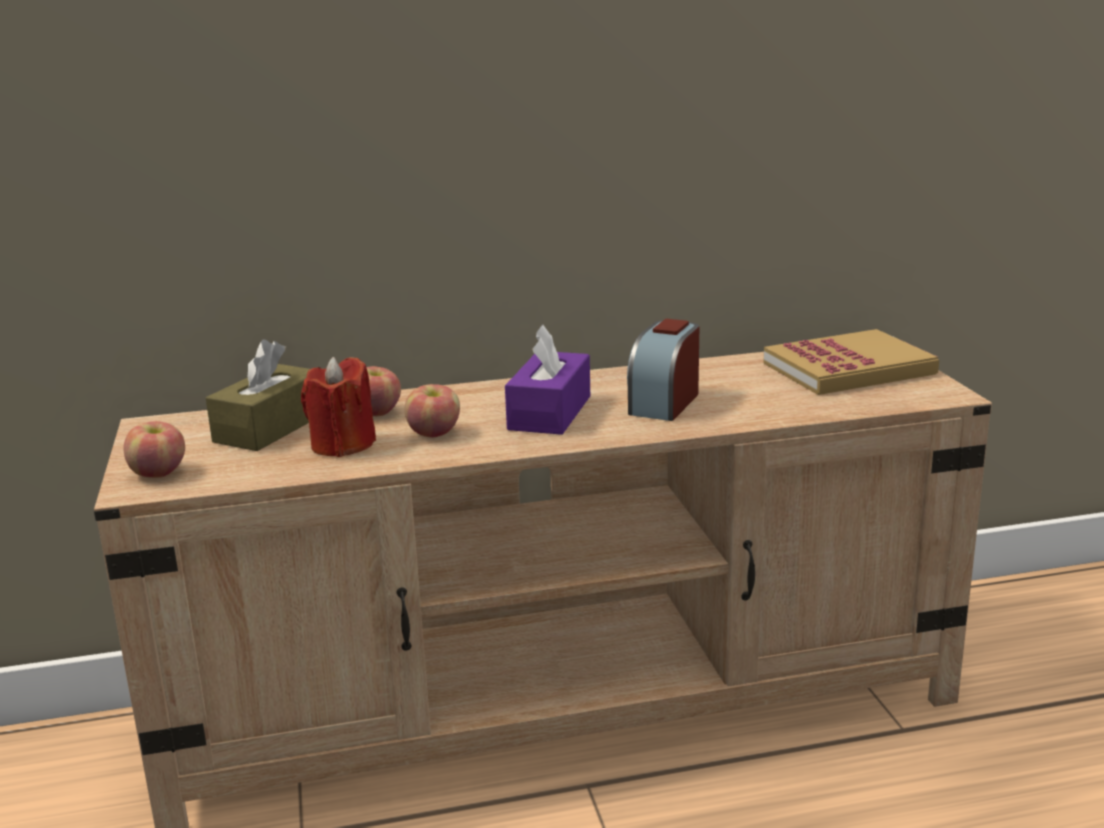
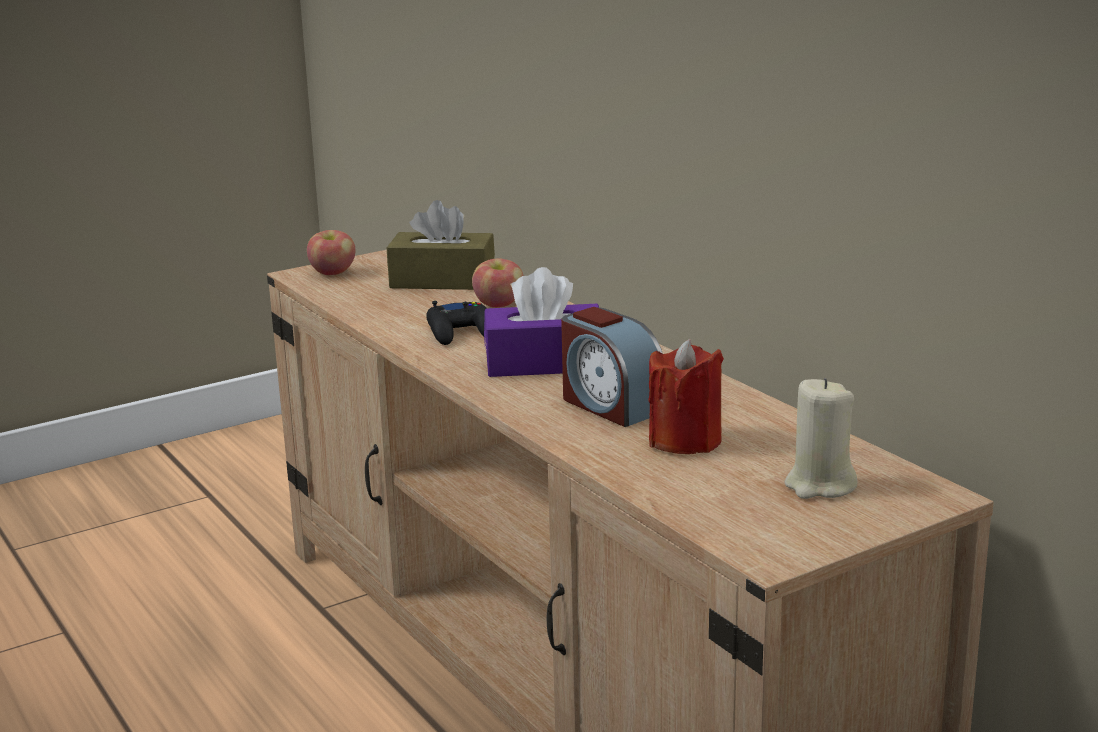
camera: 70 degrees right, 0 degrees up
red candle [301,357,376,457] -> red candle moved to [648,339,724,454]
apple [404,384,460,437] -> black game controller [426,301,486,345]
alarm clock [627,319,699,421] -> alarm clock turned 135 degrees counterclockwise [561,307,663,427]
book [763,329,939,395] -> beige candle [784,378,857,499]

